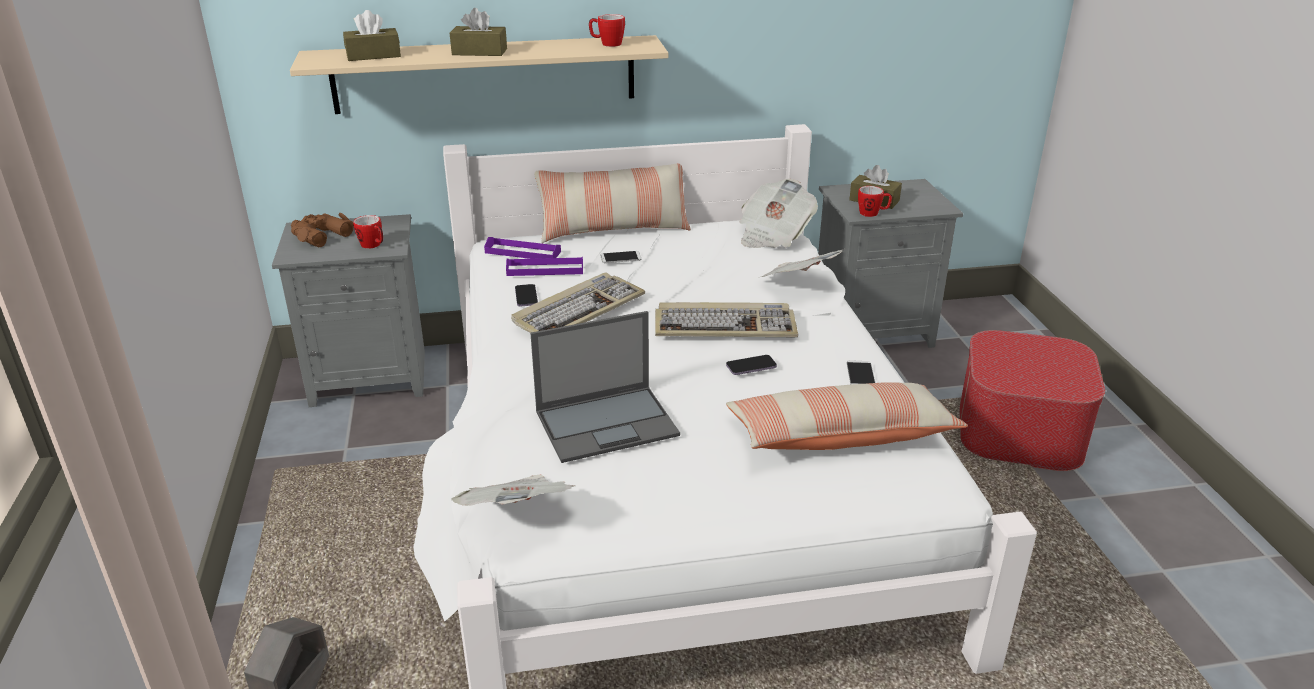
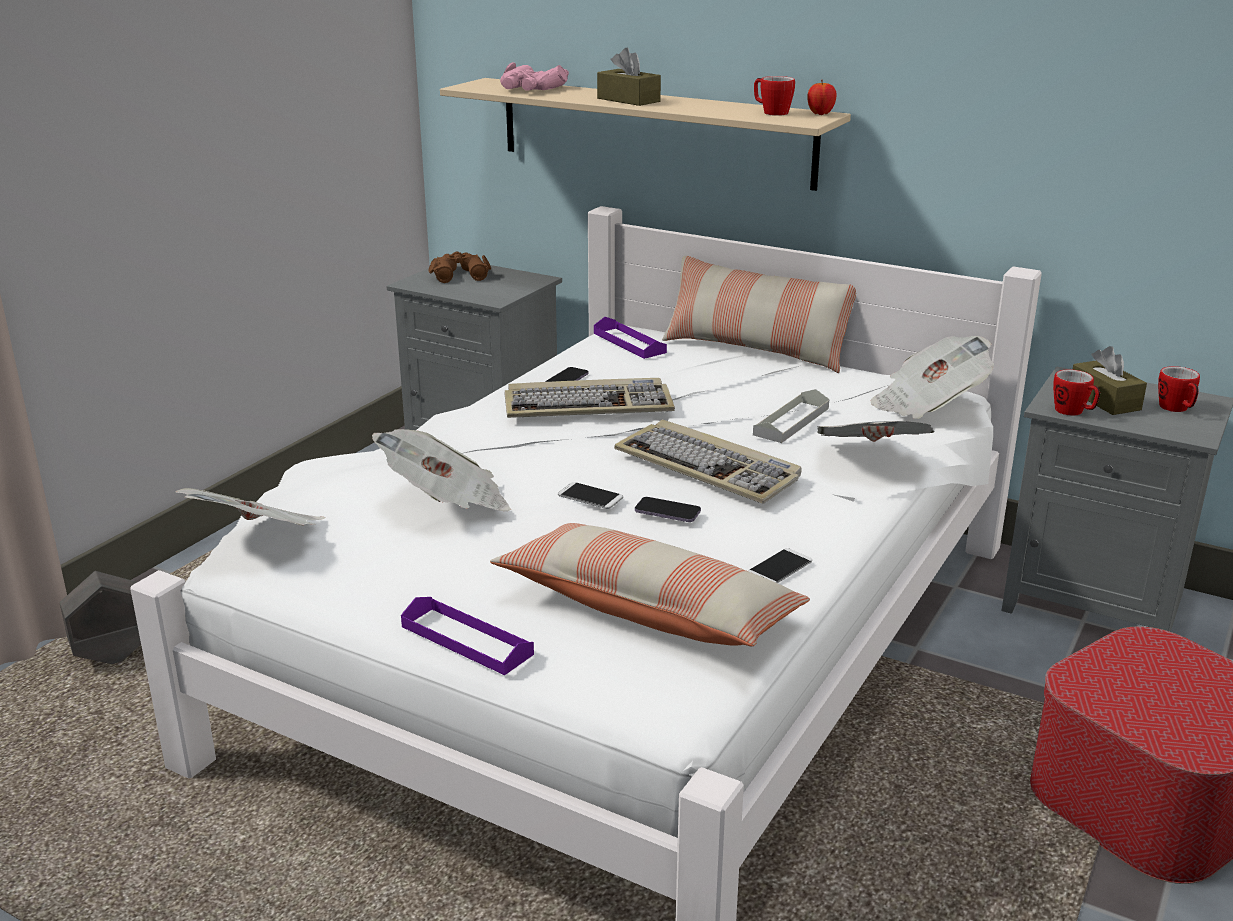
camera: 40 degrees right, 5 degrees down
brown tissue box [343,10,401,61] -> pink binoculars [500,62,569,91]
mug [353,215,383,249] -> mug moved to [1158,366,1200,412]
purple tray [506,257,583,276] -> purple tray moved to [401,597,534,675]
laptop [530,311,680,463] -> newspaper [372,429,512,511]
phone [600,251,641,263] -> phone moved to [558,482,623,509]
none -> grey tray [753,389,829,443]
none -> apple [807,80,837,115]

